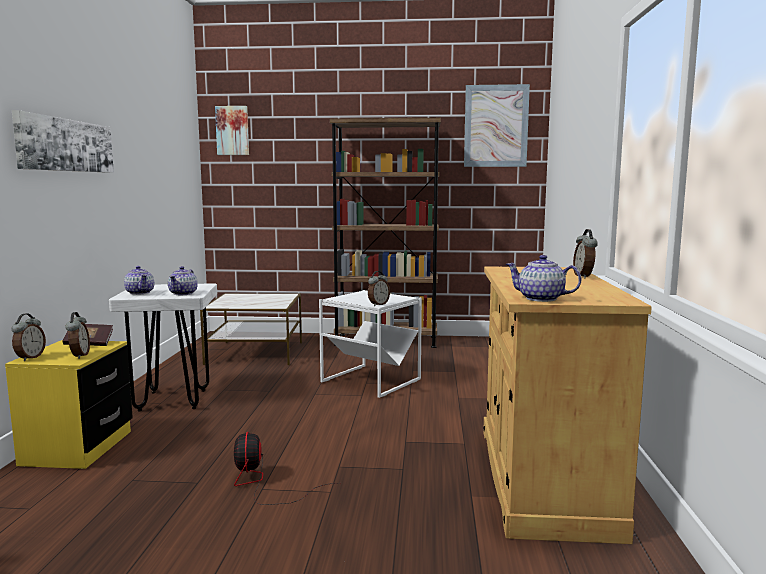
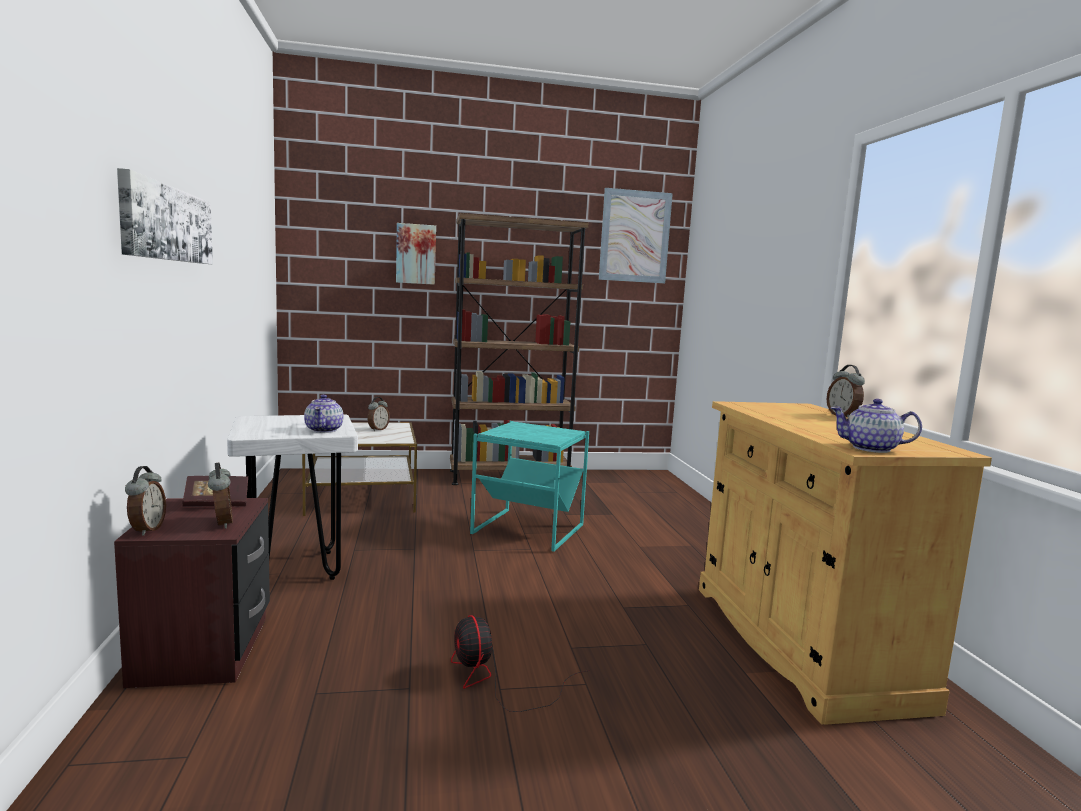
camera: 15 degrees left, 0 degrees up
yellow nightstand [5,340,133,469] -> brown nightstand [114,498,270,688]
teapot [124,266,154,295] -> none
picture [215,106,249,155] -> picture moved to [396,223,436,285]
white side table [319,290,422,398] -> turquoise side table [470,421,589,552]
alarm clock [368,271,390,306] -> alarm clock moved to [368,397,390,431]

